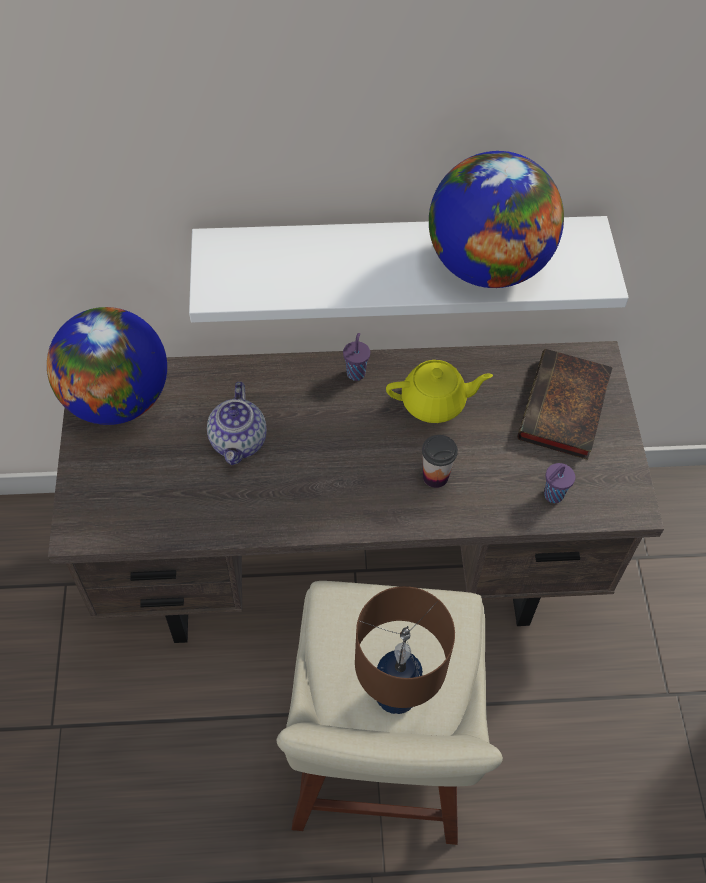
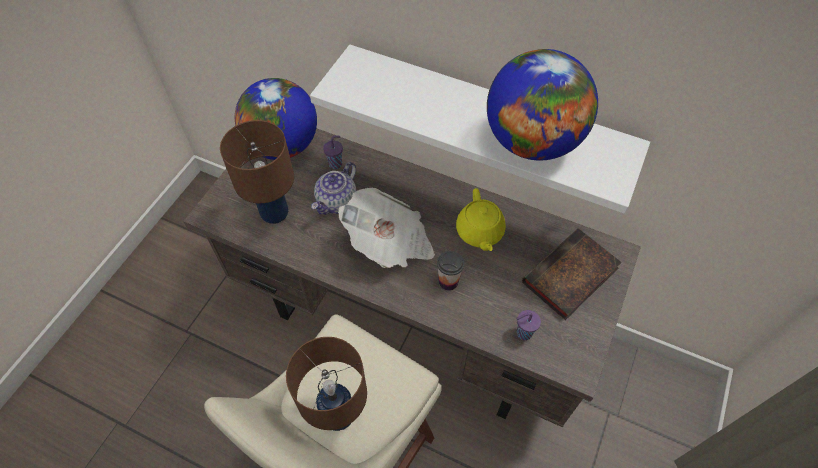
camera: 30 degrees right, 0 degrees up
purple cup [343,333,370,381] -> purple cup moved to [323,135,343,169]
yellow teapot [386,360,493,423] -> yellow teapot turned 60 degrees clockwise [456,188,506,251]
none -> brown table lamp [220,120,294,224]
none -> newspaper [338,188,435,269]

